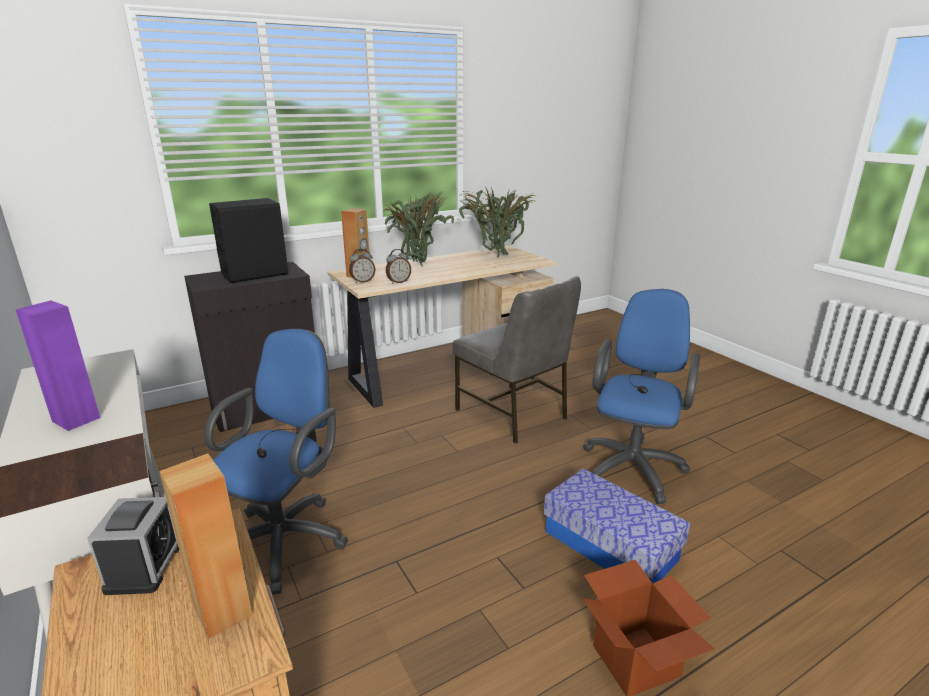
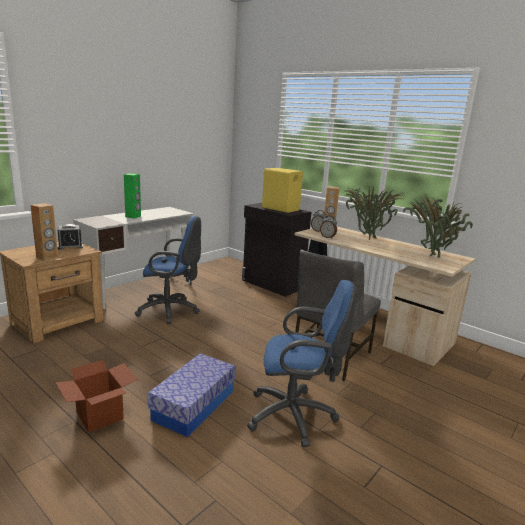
camera: 70 degrees right, 5 degrees down
purple speaker [15,300,100,431] -> green speaker [124,173,141,219]
black speaker [209,198,288,283] -> yellow speaker [262,168,303,213]

